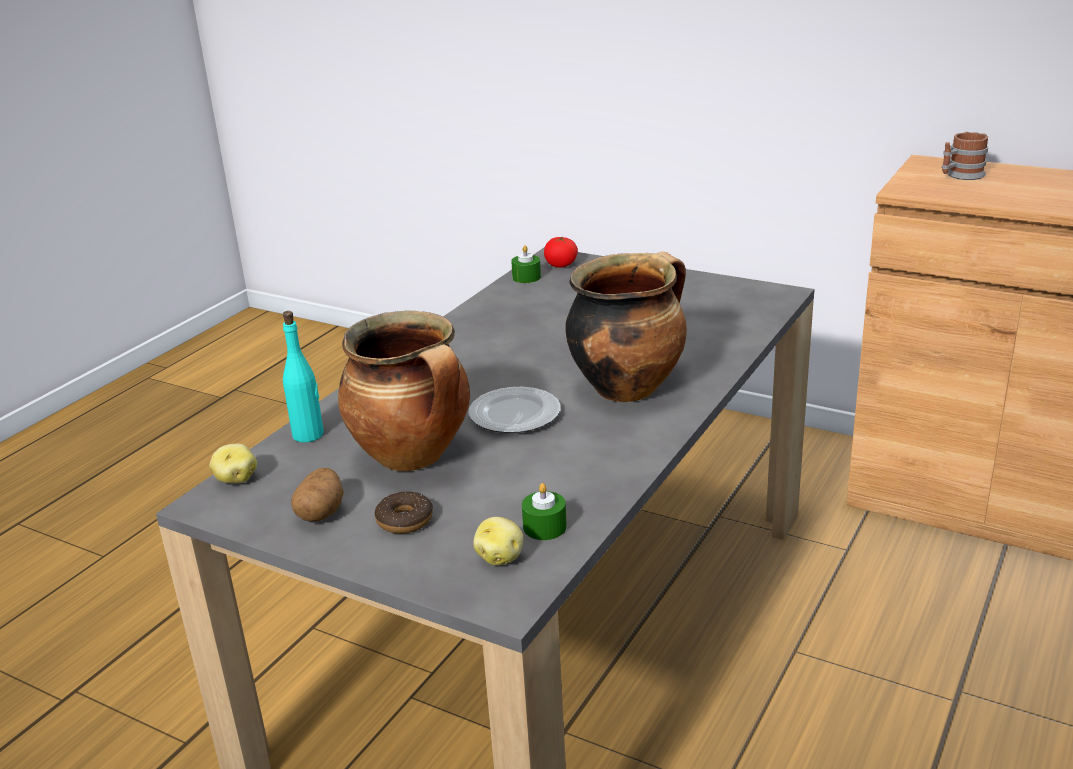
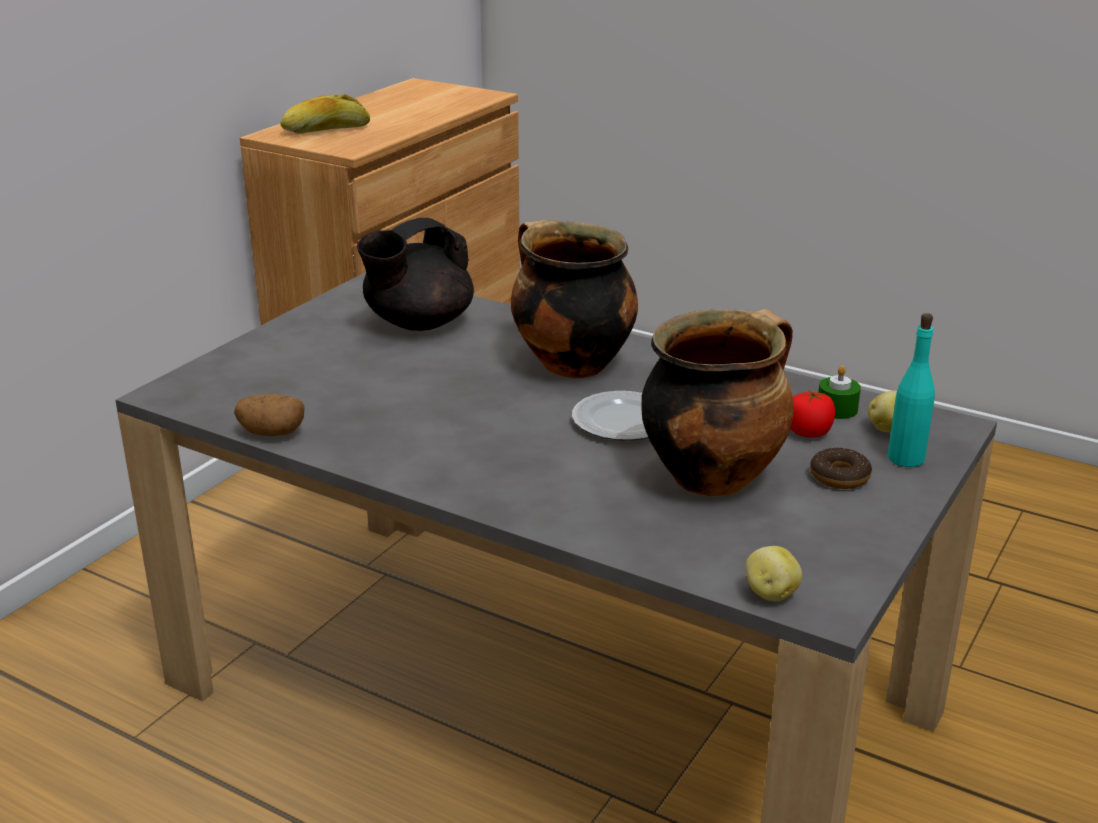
camera: 90 degrees left, 0 degrees up
turquoise bottle [283,311,324,442] -> turquoise bottle moved to [888,313,935,467]
potato [291,468,344,522] -> potato moved to [234,394,305,436]
green candle [511,245,541,283] -> none
tomato [544,237,578,268] -> tomato moved to [790,391,835,438]
mug [942,132,988,180] -> bread [280,94,370,134]
none -> black teapot [357,218,474,331]

